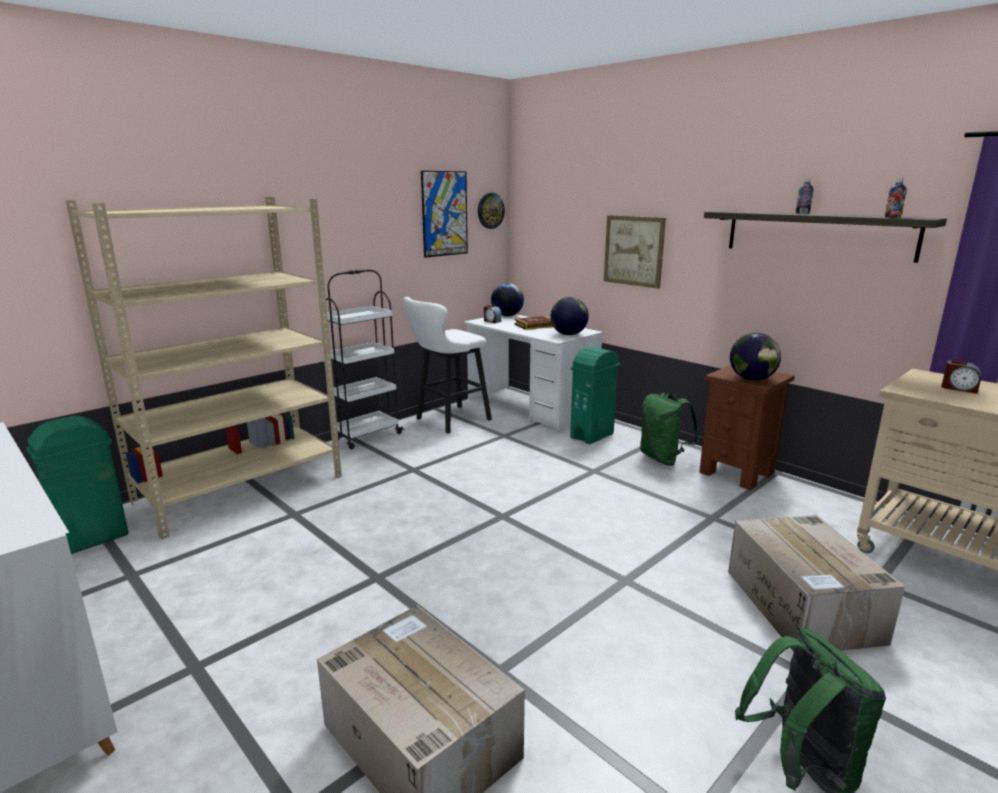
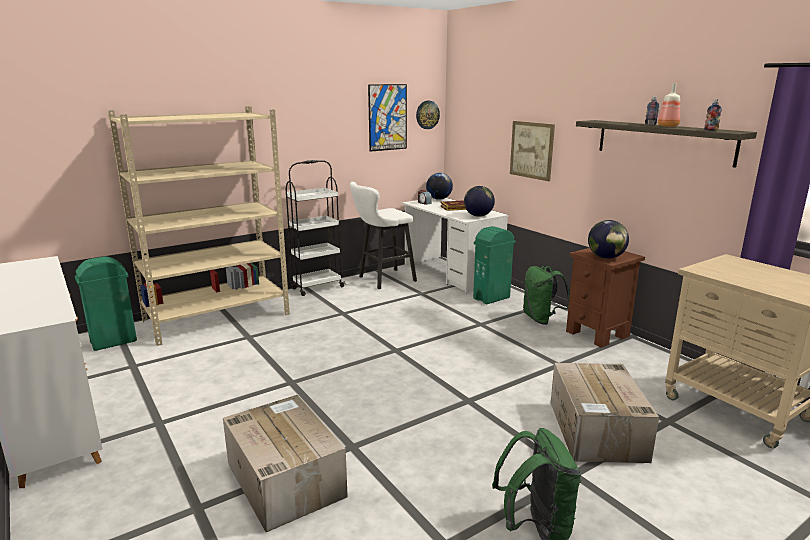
camera: 10 degrees right, 0 degrees up
alarm clock [941,360,982,394] -> none
none -> bottle [658,83,680,127]

